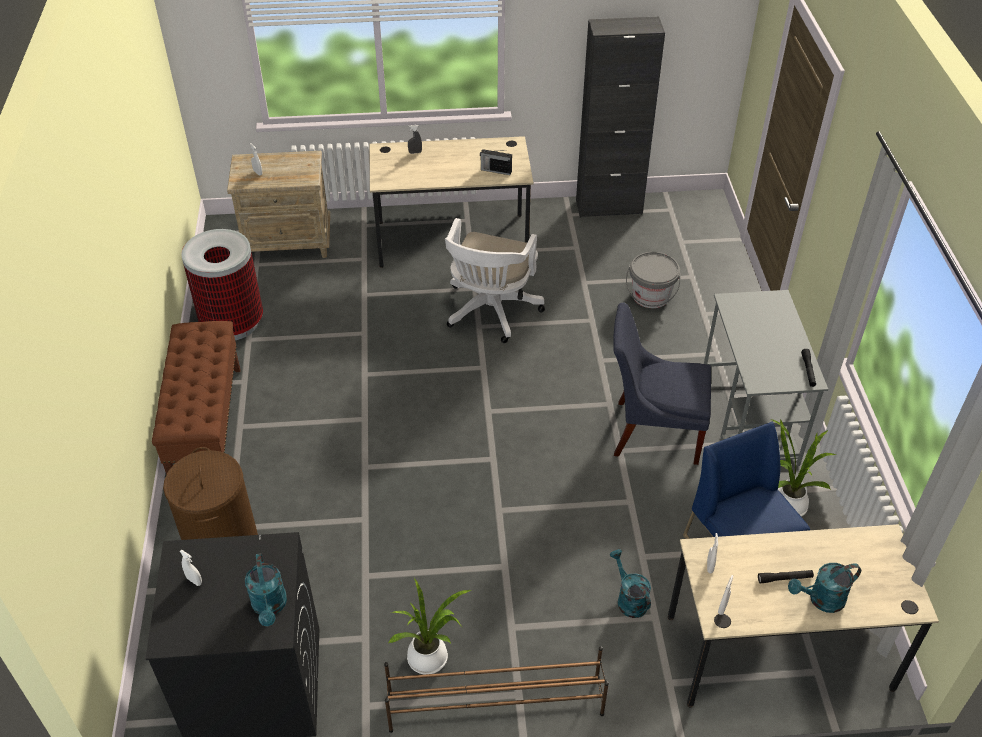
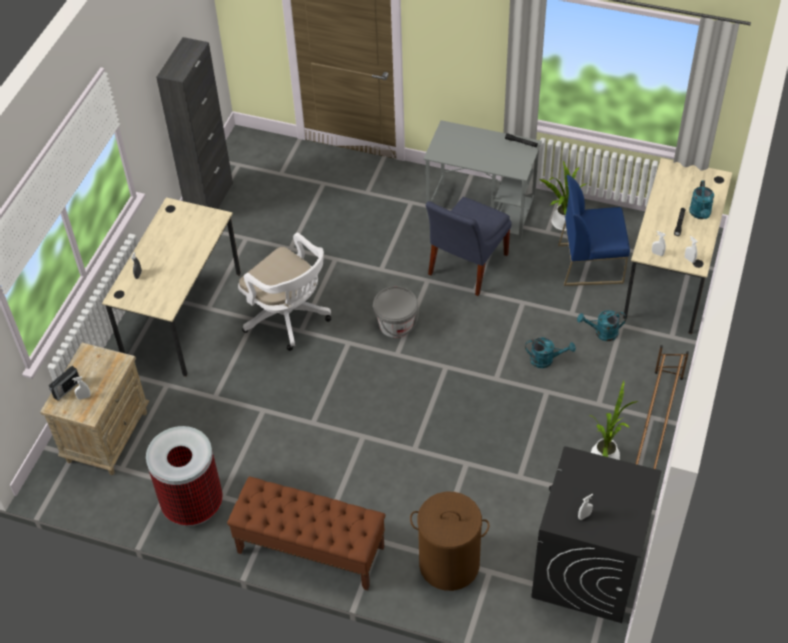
camera: 65 degrees left, 5 degrees up
turquoise watering can [245,553,287,626] -> turquoise watering can moved to [525,337,576,368]
radio [480,149,512,175] -> radio moved to [49,366,79,401]
grey bucket [626,252,681,308] -> grey bucket moved to [373,286,419,338]

